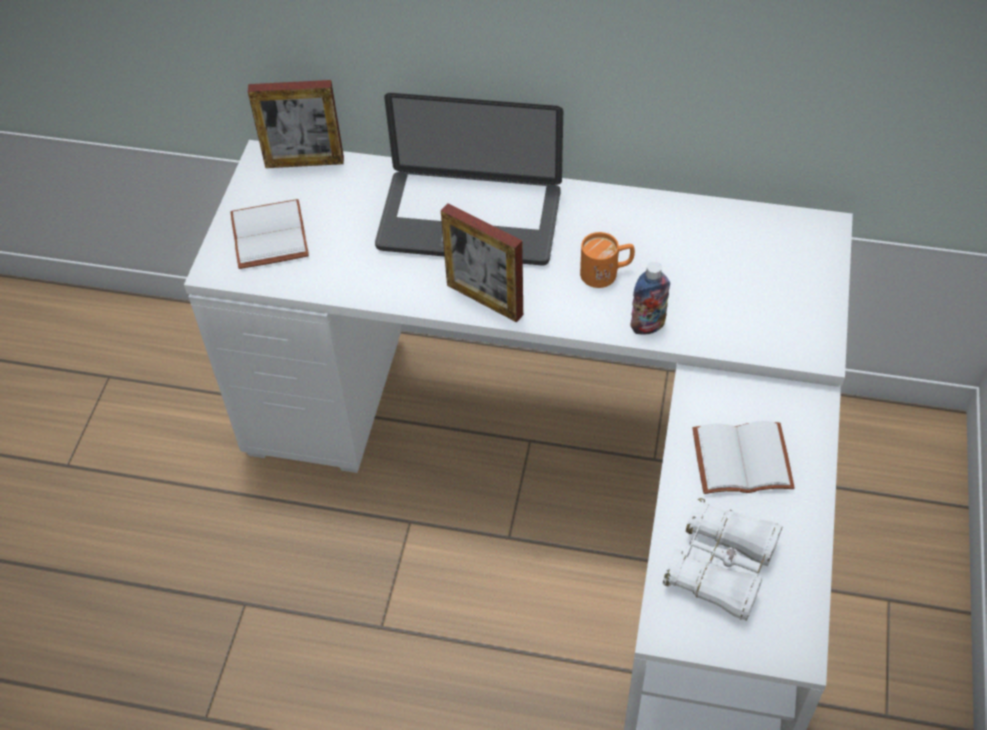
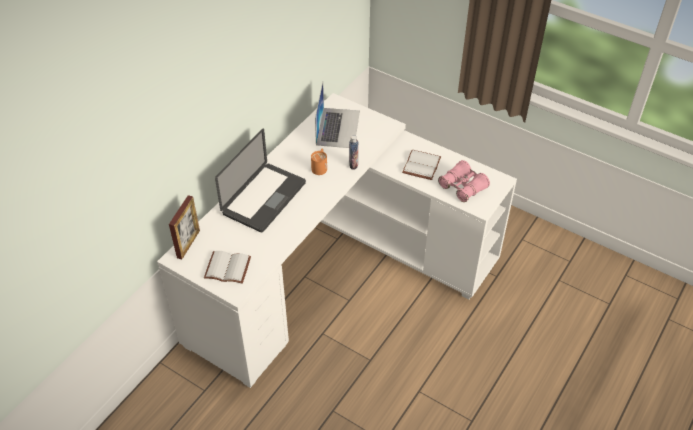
camera: 70 degrees left, 5 degrees down
picture frame [441,203,523,322] -> none
white binoculars [663,498,782,621] -> pink binoculars [438,160,490,202]
none -> laptop [315,82,360,148]

